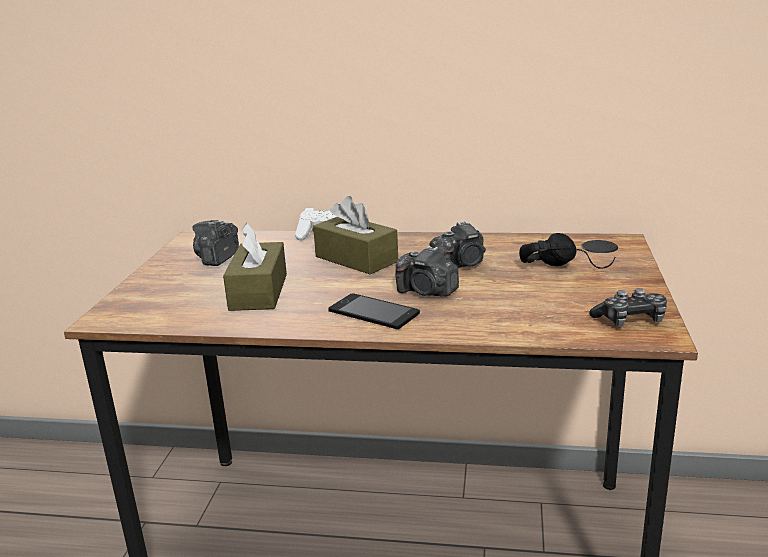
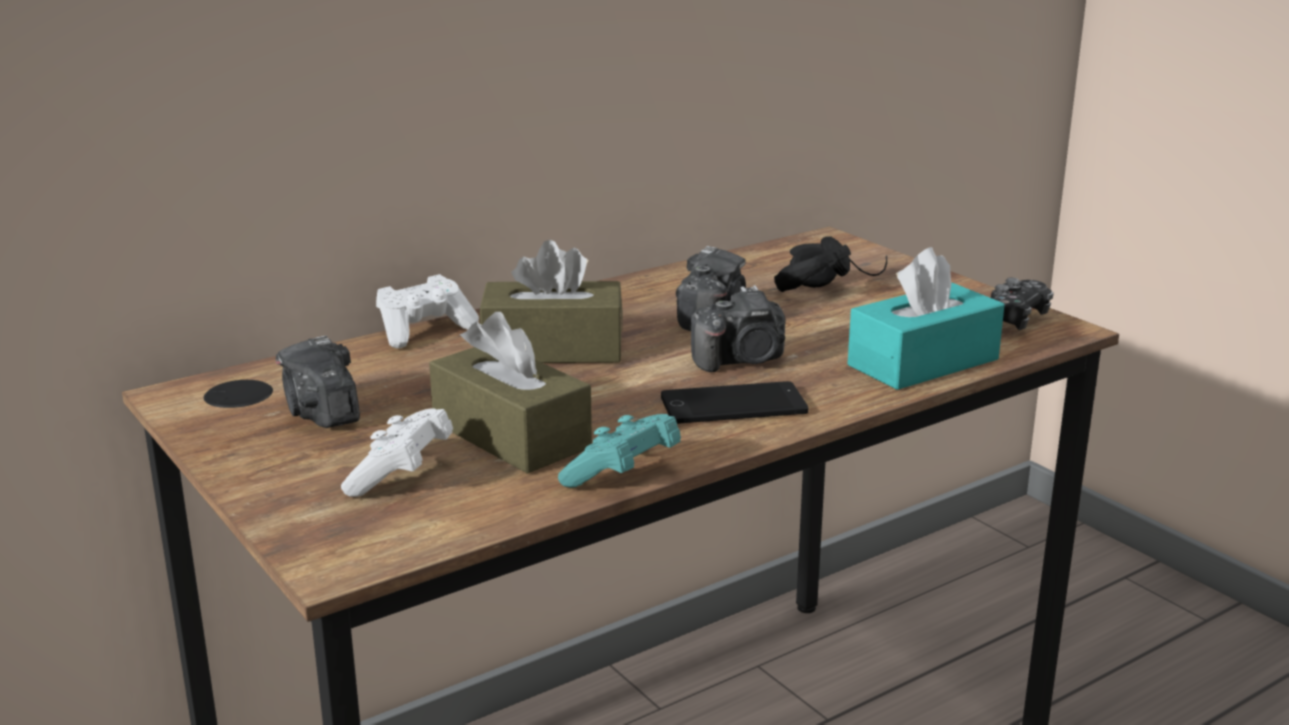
camera: 45 degrees left, 0 degrees up
none -> white game controller [341,408,453,497]
none -> turquoise game controller [558,414,681,488]
none -> turquoise tissue box [848,247,1004,390]

